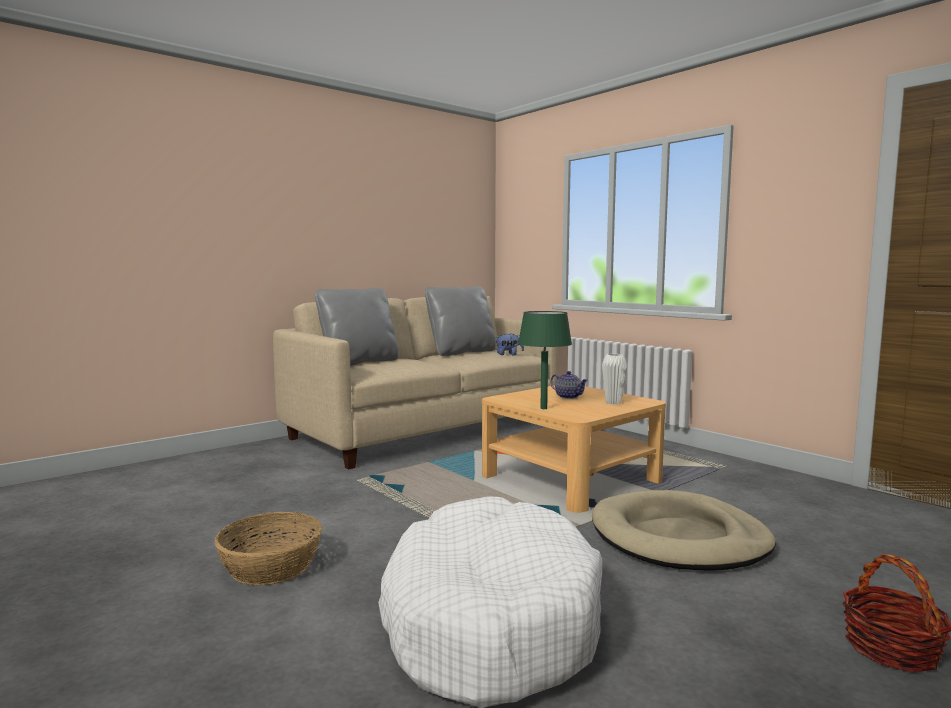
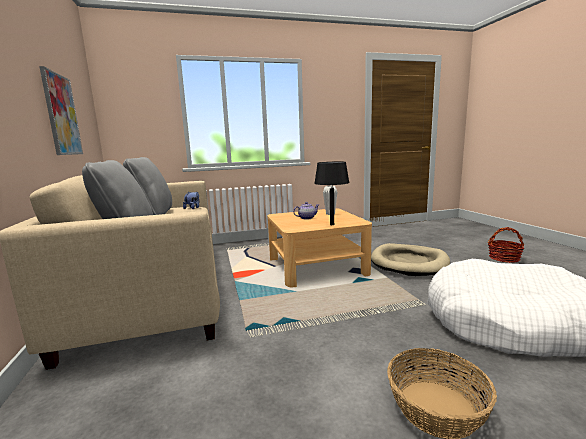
camera: 65 degrees left, 5 degrees up
green table lamp [518,311,572,409] -> black table lamp [314,162,350,225]
none -> picture [39,66,83,155]

